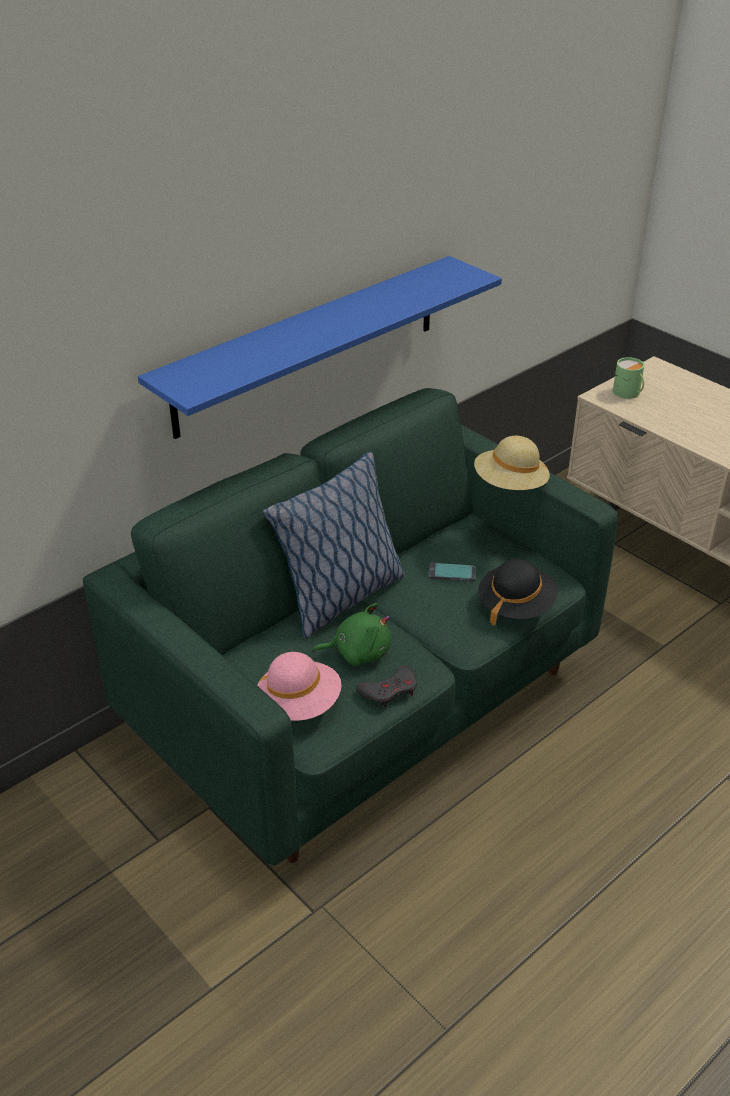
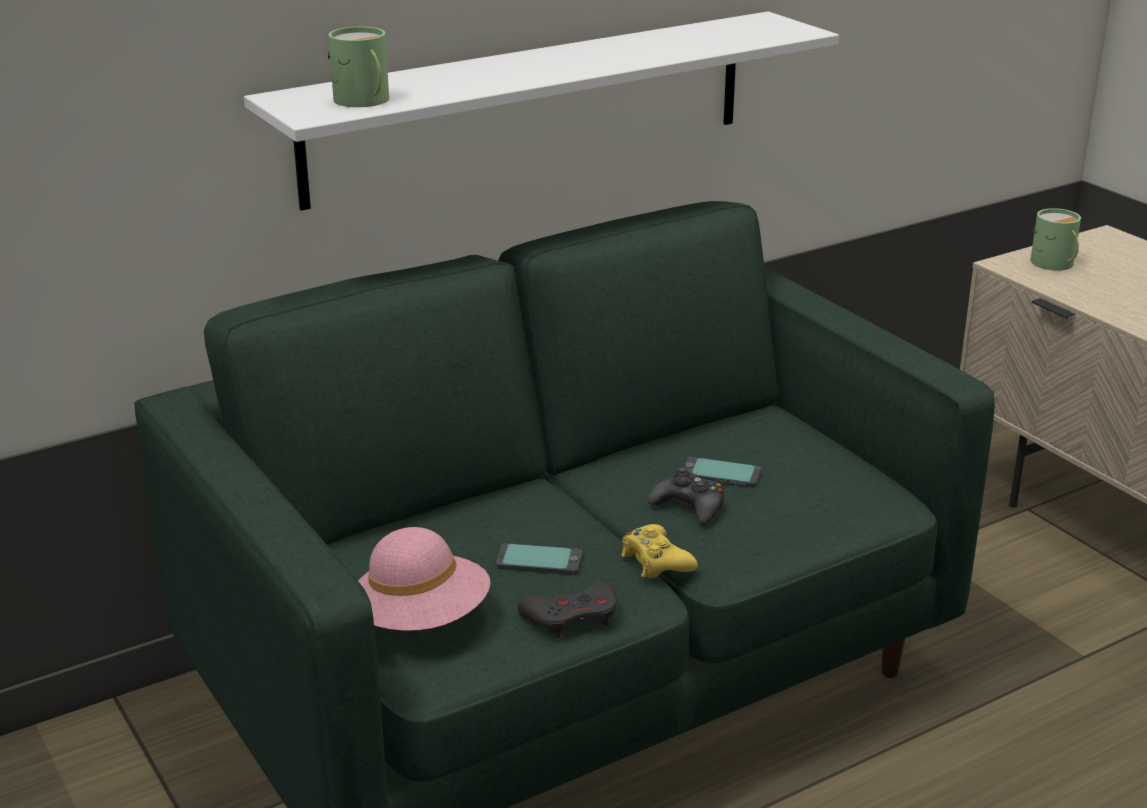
camera: 10 degrees right, 10 degrees down
blue shelf [138,256,502,439] -> white shelf [244,11,839,211]
pillow [262,451,405,638] -> none
green plush toy [312,603,391,666] -> phone [496,543,582,575]
beige hat [474,436,550,490] -> none
black hat [478,559,558,626] -> none
none -> green mug [328,27,389,107]
none -> yellow game controller [621,524,698,578]
none -> black game controller [648,467,724,525]

